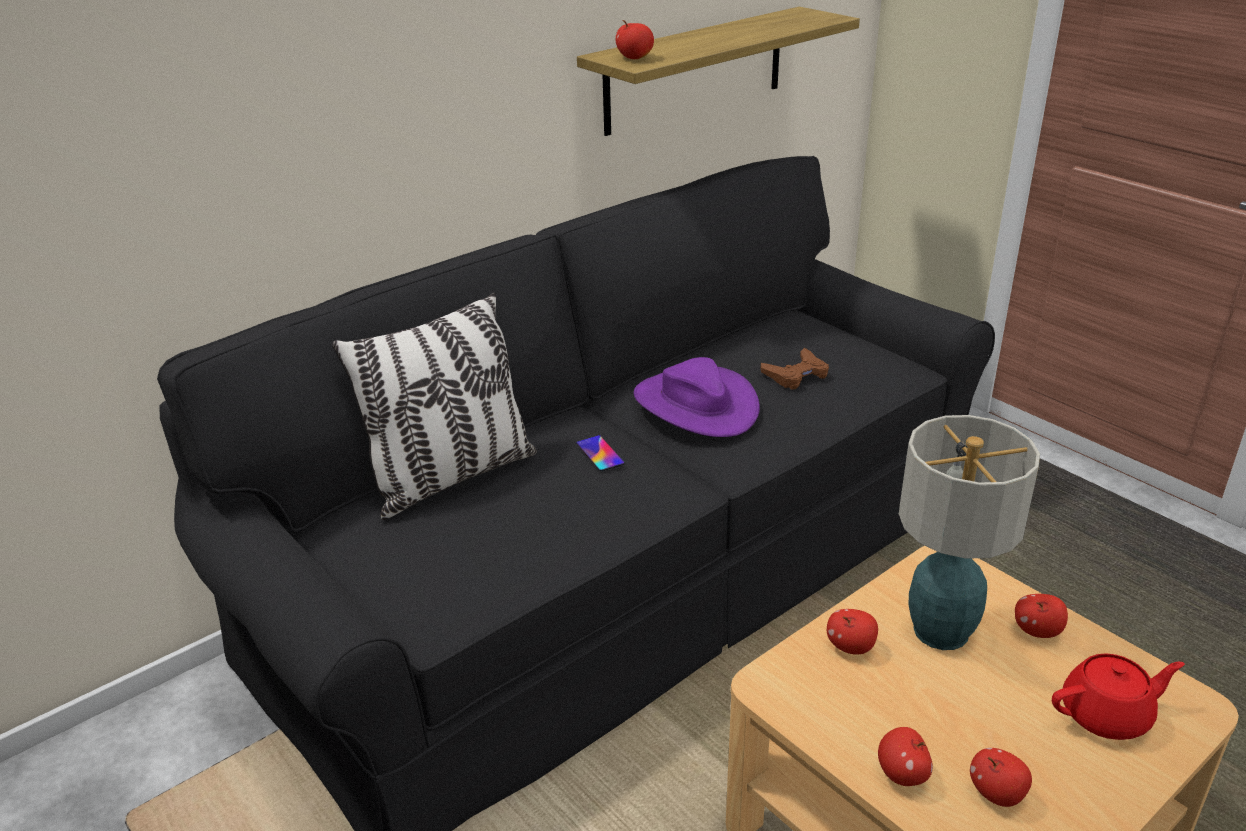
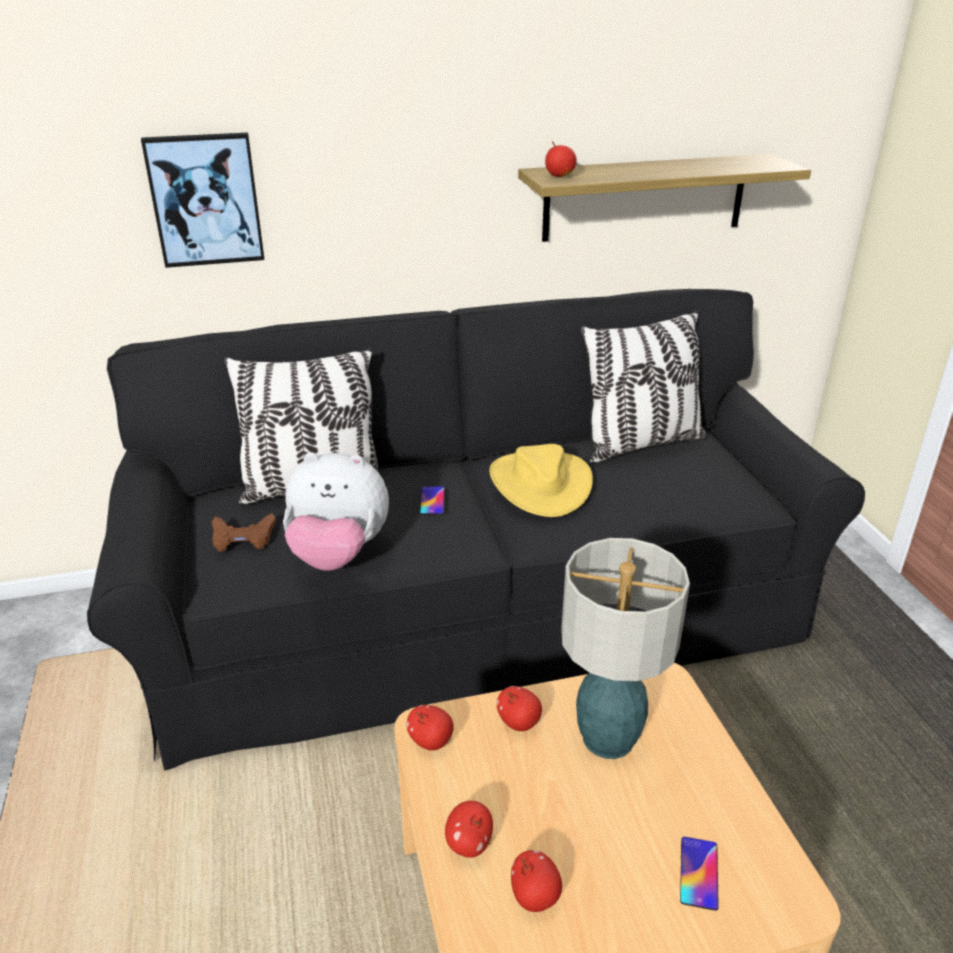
camera: 25 degrees right, 0 degrees up
purple hat [634,357,760,437] -> yellow hat [489,444,593,517]
brown game controller [760,348,829,390] -> brown game controller moved to [212,513,276,552]
apple [1015,594,1068,638] -> apple moved to [406,705,454,750]
red teapot [1052,653,1185,740] -> phone [680,837,719,911]
none -> picture [141,133,265,268]
none -> plush toy [283,452,389,571]
none -> pillow [581,311,706,463]

